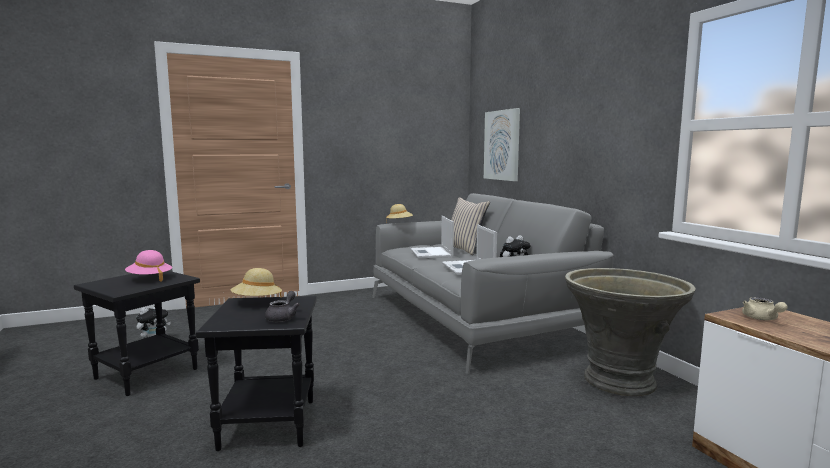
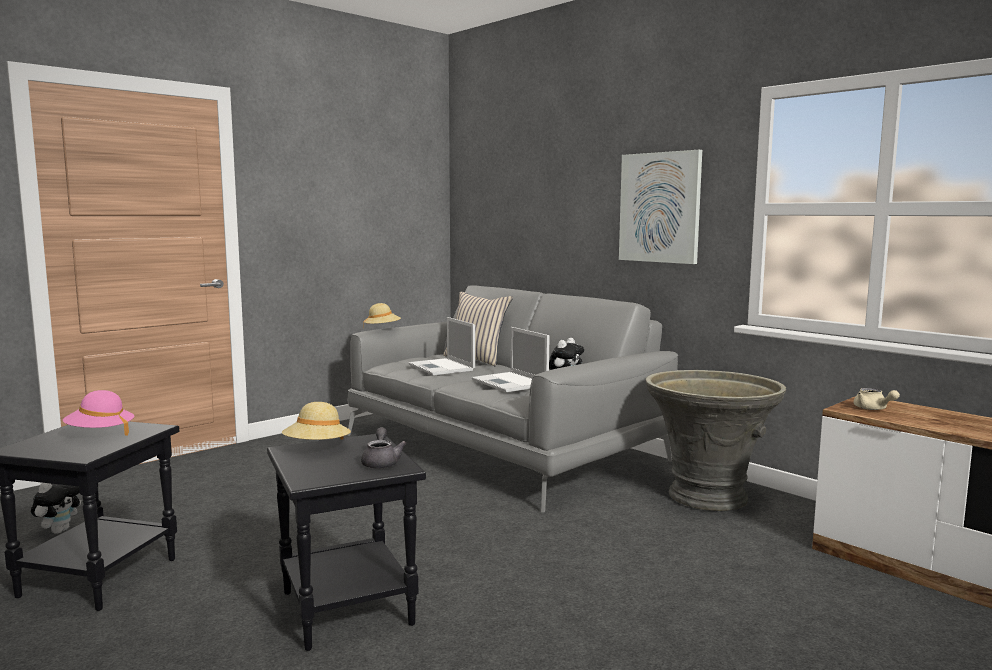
camera: 20 degrees left, 0 degrees up
picture [484,108,520,181] -> picture moved to [619,150,702,264]

